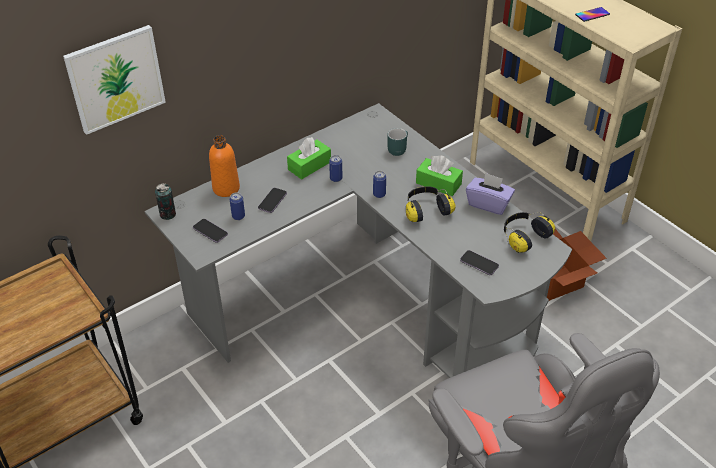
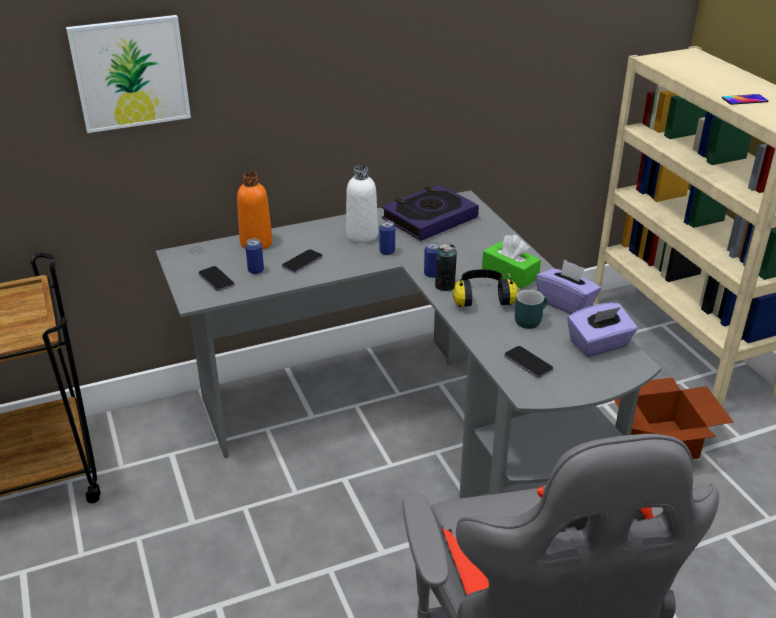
camera: 15 degrees right, 10 degrees down
can [155,183,176,220] -> can moved to [435,243,457,291]
green tissue box [287,137,331,179] -> white bottle [346,165,378,243]
turquoise mug [387,128,408,156] -> turquoise mug moved to [515,290,548,329]
headphones [504,212,555,253] -> purple tissue box [567,303,637,357]
none -> book [382,185,479,241]

